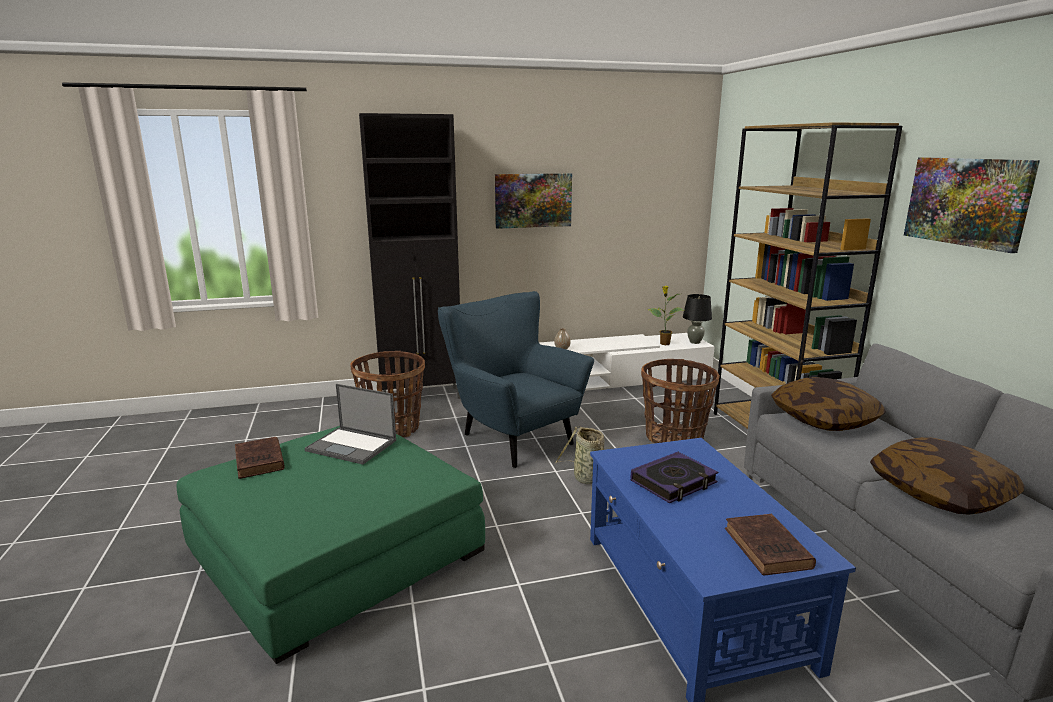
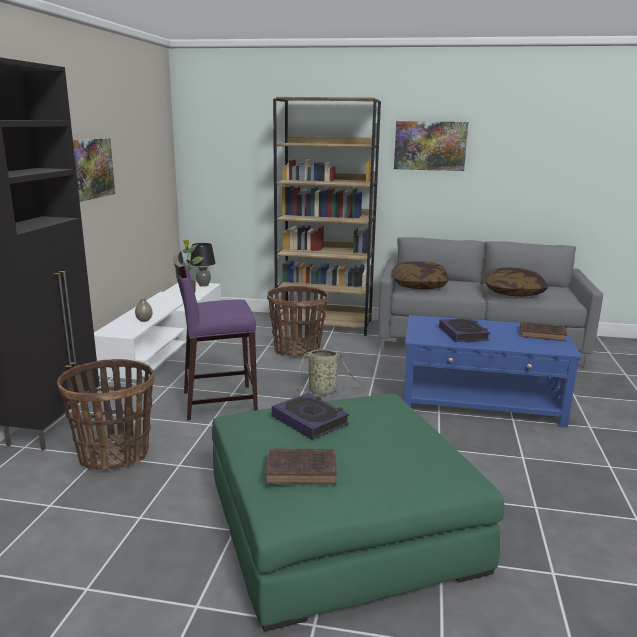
camera: 65 degrees left, 0 degrees up
laptop [305,384,396,465] -> book [272,393,350,440]
blue armchair [438,291,594,468] -> purple stool [173,251,258,420]

